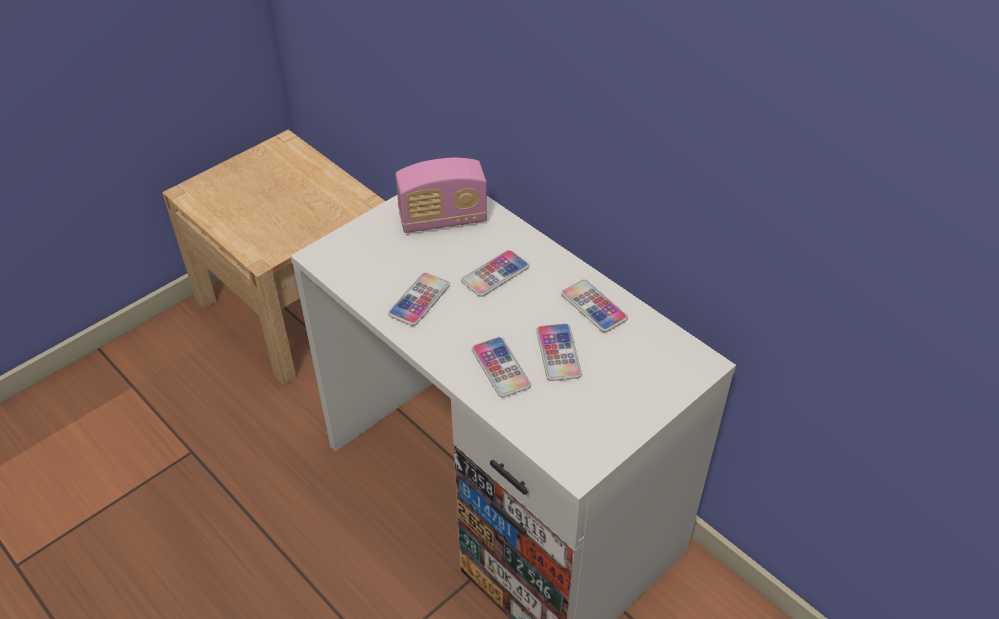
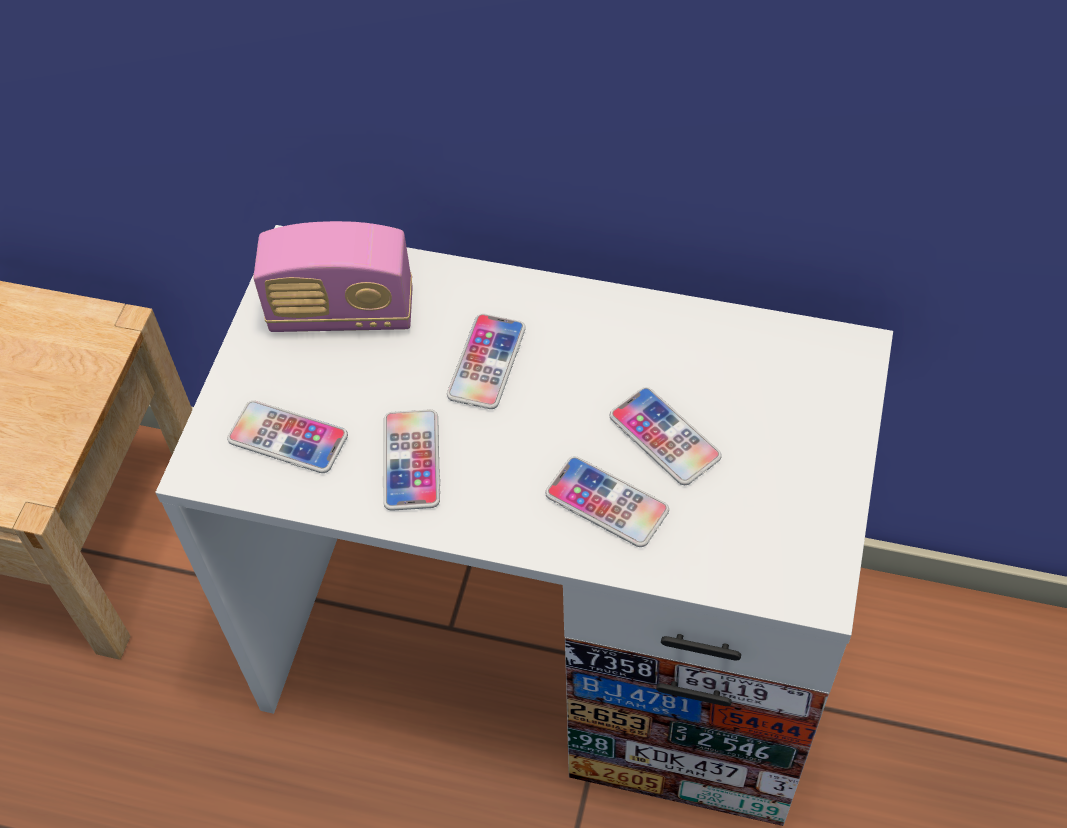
camera: 30 degrees left, 10 degrees up
radio [396,158,487,233] -> radio turned 45 degrees clockwise [253,221,413,332]
phone [561,279,628,332] -> phone moved to [227,400,348,473]

